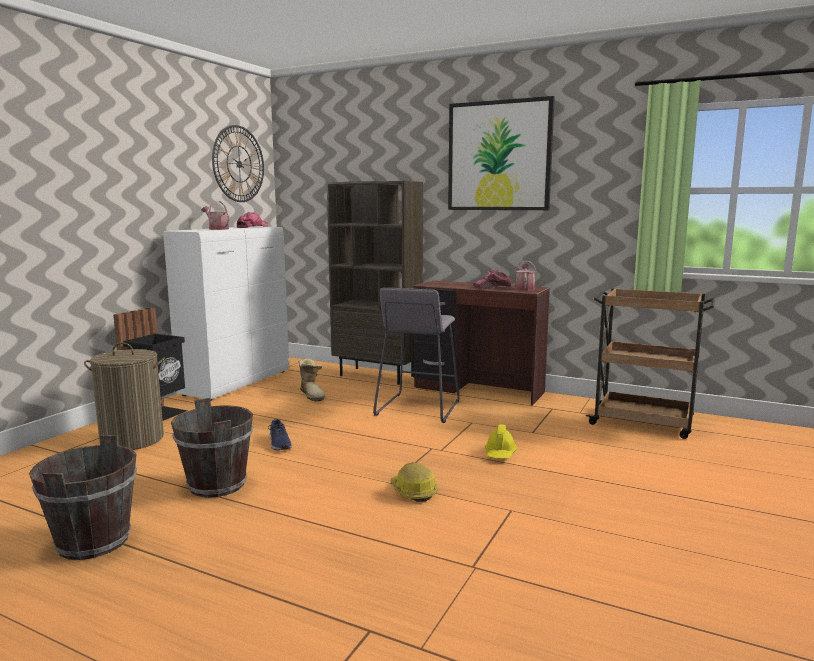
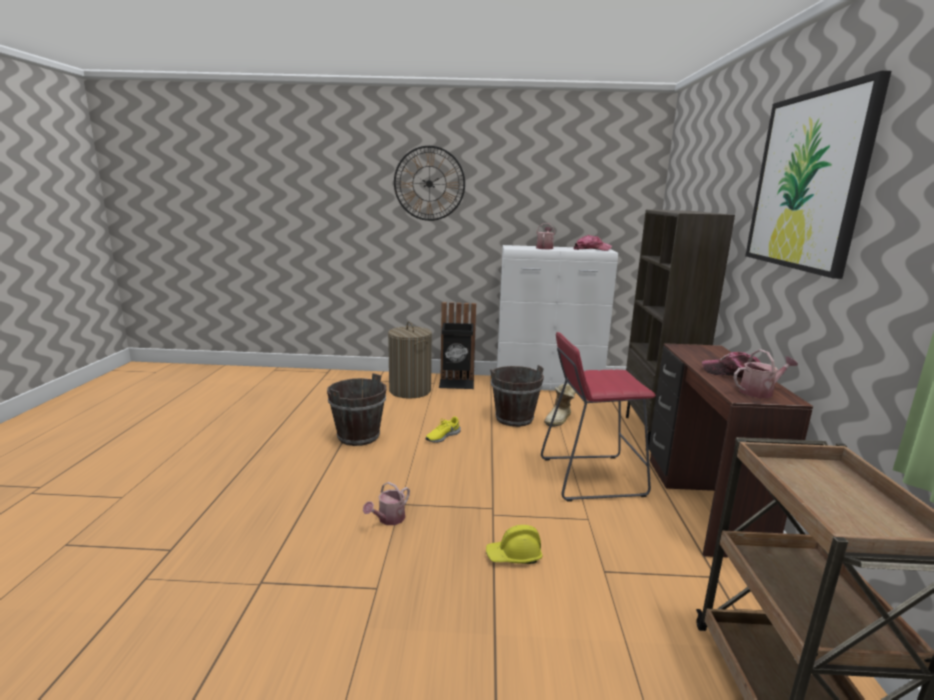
camera: 65 degrees right, 5 degrees up
brown bucket [29,435,137,560] -> brown bucket moved to [490,365,544,427]
wall clock [212,125,264,202] -> wall clock moved to [394,146,465,221]
blue shoe [268,419,292,450] -> yellow shoe [426,417,461,443]
grey stool [373,288,459,423] -> red stool [541,332,656,502]
hard hat [390,462,438,502] -> watering can [363,482,410,525]

